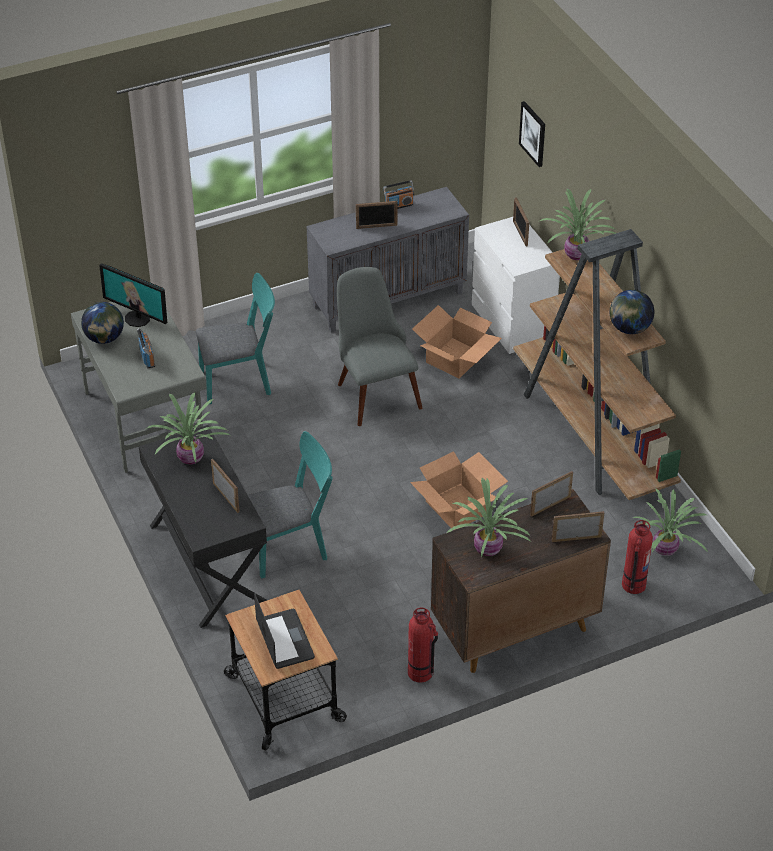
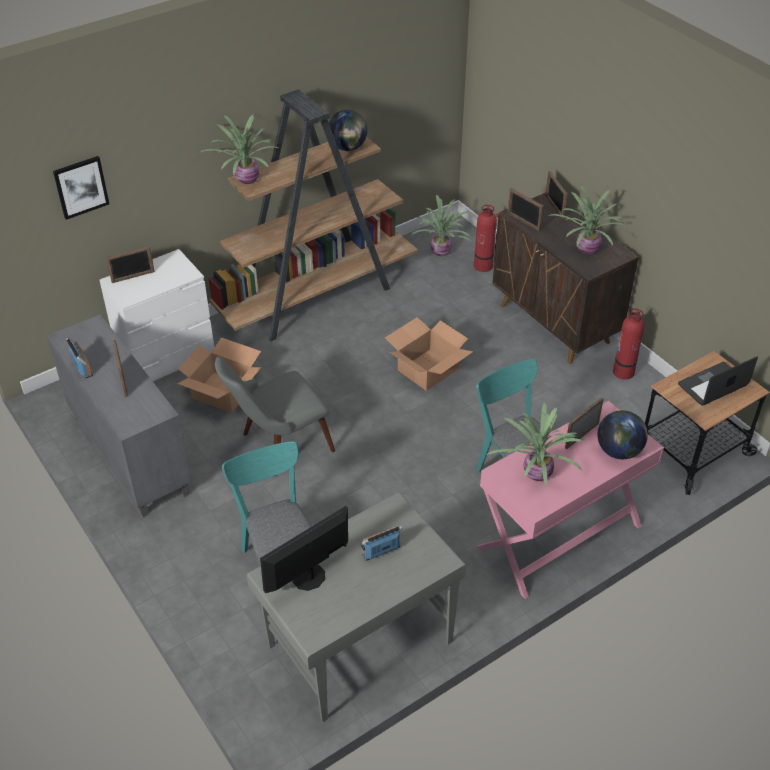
camera: 100 degrees left, 0 degrees up
globe [81,302,124,344] -> globe moved to [597,410,648,459]
monitor [99,263,167,327] -> monitor turned 150 degrees counterclockwise [260,506,348,593]
black desk [139,425,267,628] -> pink desk [476,401,664,599]

